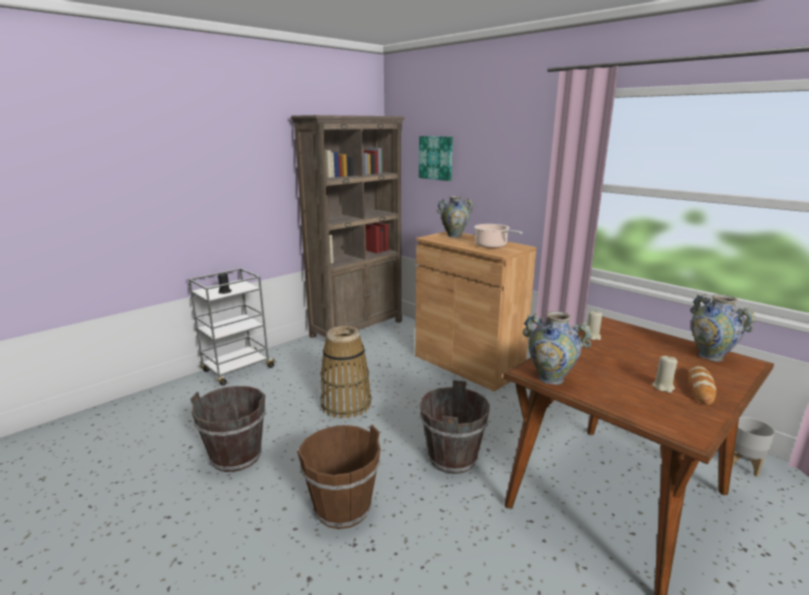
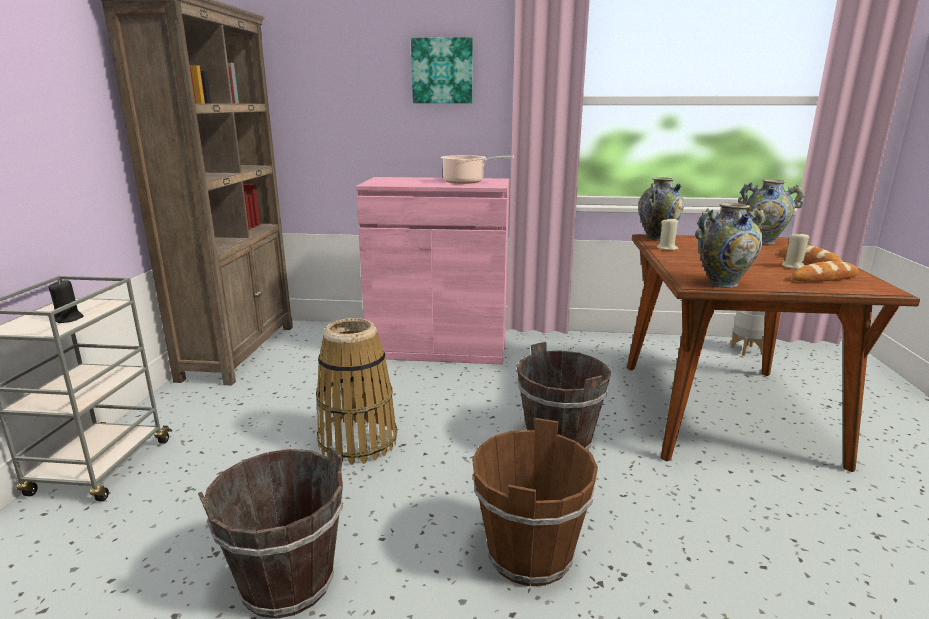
camera: 40 degrees left, 0 degrees up
brown cabinet [415,232,537,392] -> pink cabinet [356,177,510,365]
picture [419,136,453,181] -> picture moved to [411,37,473,103]
vase [437,196,473,238] -> vase moved to [638,177,684,241]
none -> bread [791,261,859,282]

